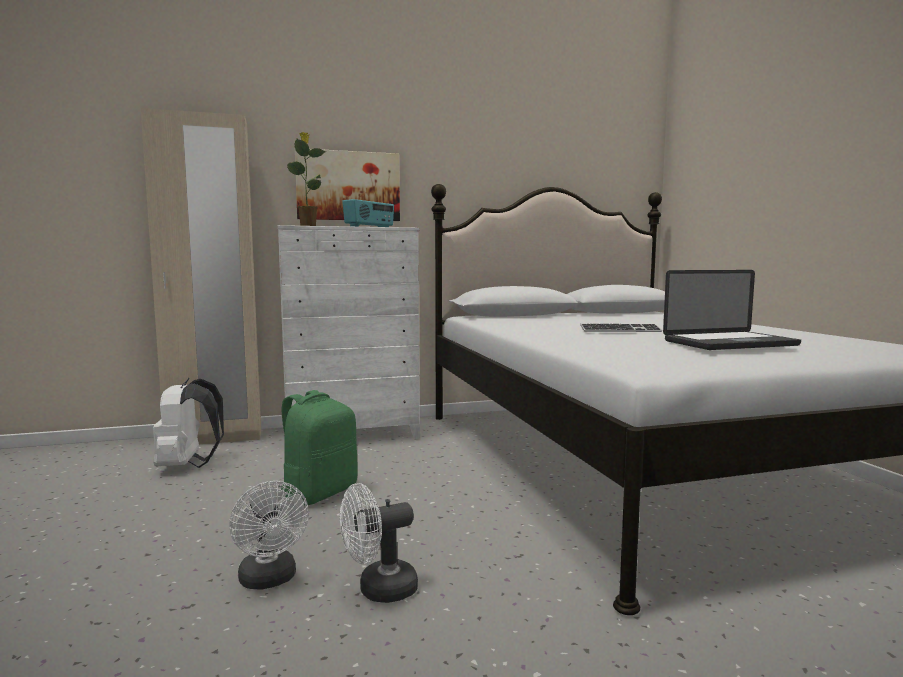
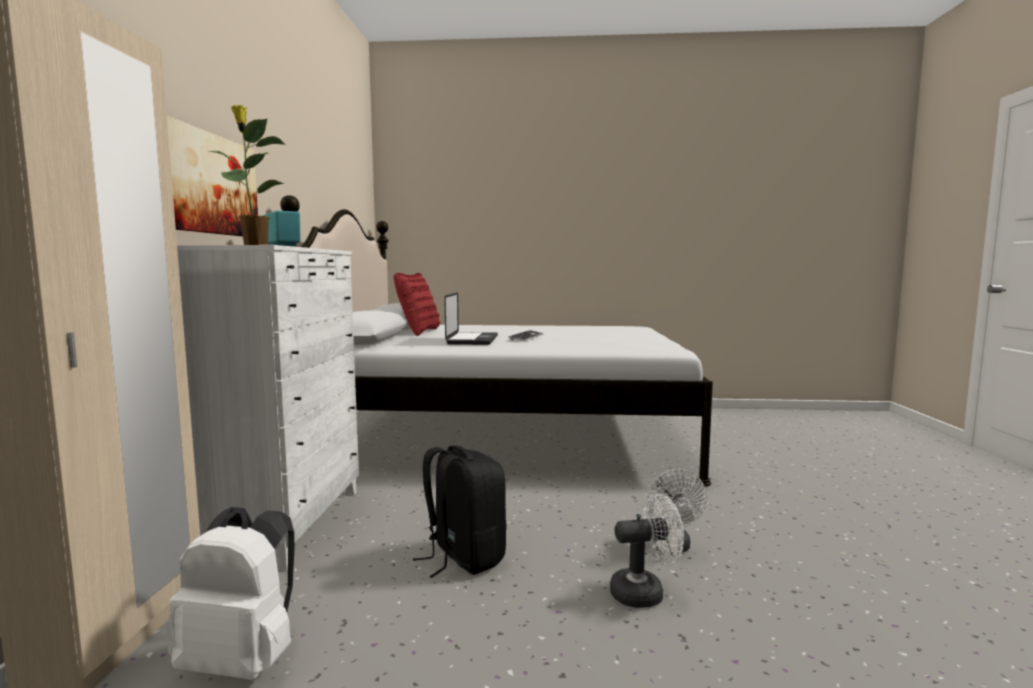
camera: 70 degrees left, 0 degrees up
green backpack [279,390,358,505] -> black backpack [413,446,507,578]
laptop [663,270,801,350] -> laptop moved to [444,292,498,345]
none -> red pillow [394,272,440,336]

